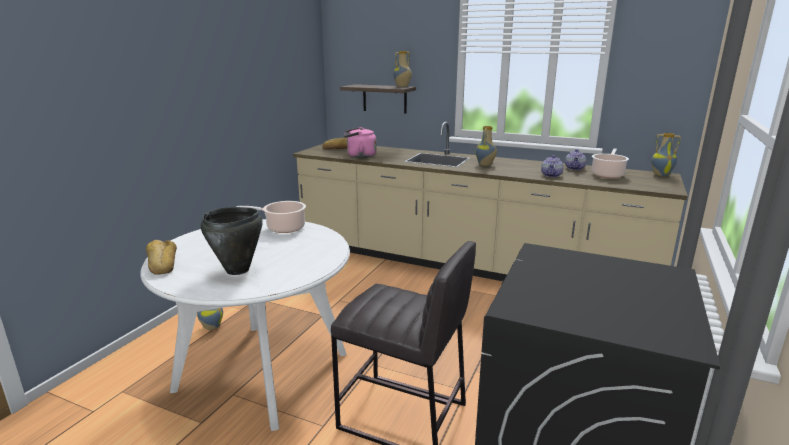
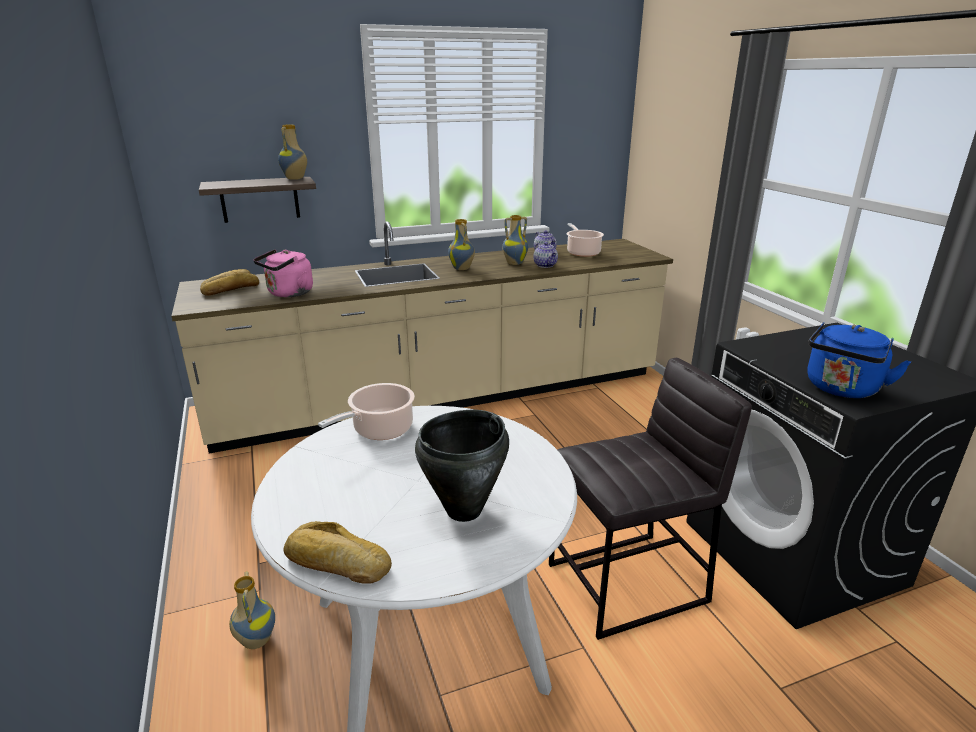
camera: 45 degrees left, 5 degrees up
vase [651,133,681,176] -> vase moved to [502,215,528,265]
none -> blue kettle [808,322,911,398]

